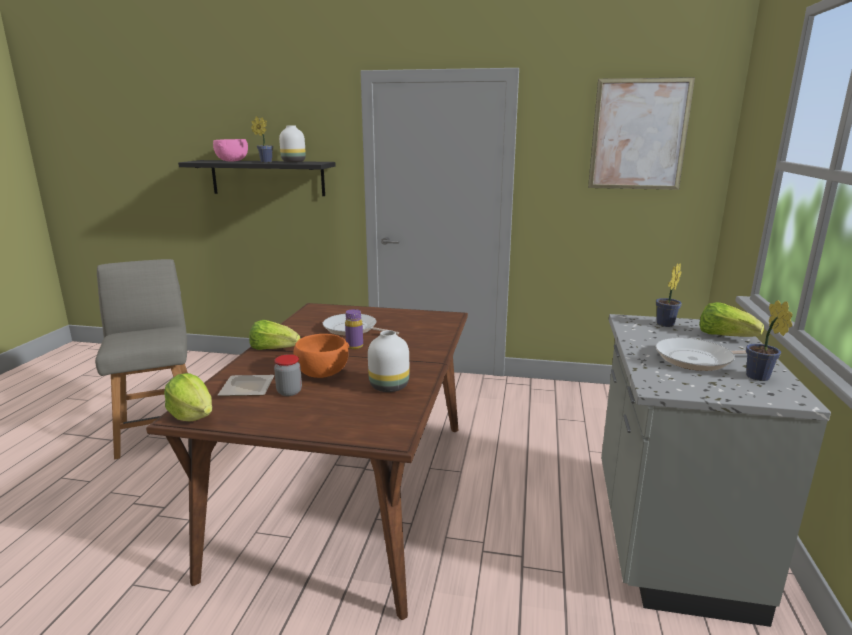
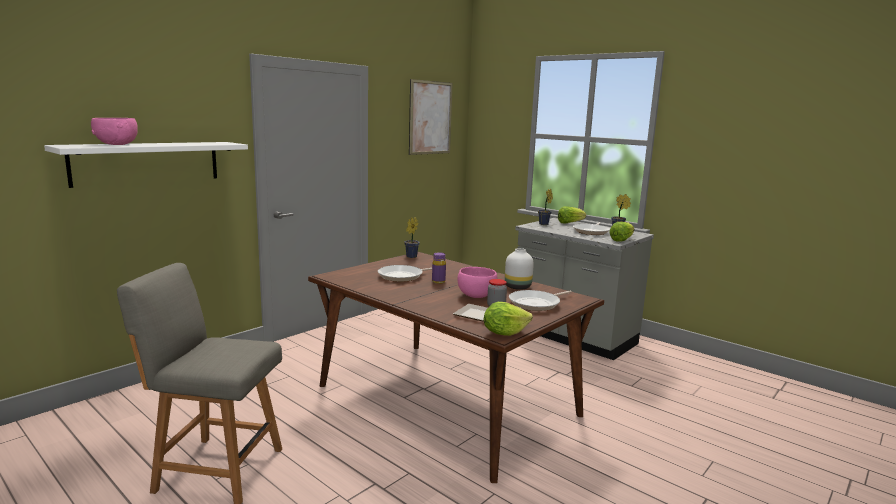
camera: 60 degrees left, 5 degrees down
black shelf [178,160,336,196] -> white shelf [44,142,248,188]
lettuce [249,320,300,350] -> lettuce moved to [609,222,634,241]
potted plant [251,116,273,163] -> potted plant moved to [404,217,420,258]
white vase [279,125,306,162] -> none
orange bowl [293,334,349,378] -> pink bowl [457,267,497,298]
none -> frying pan [509,290,572,311]

